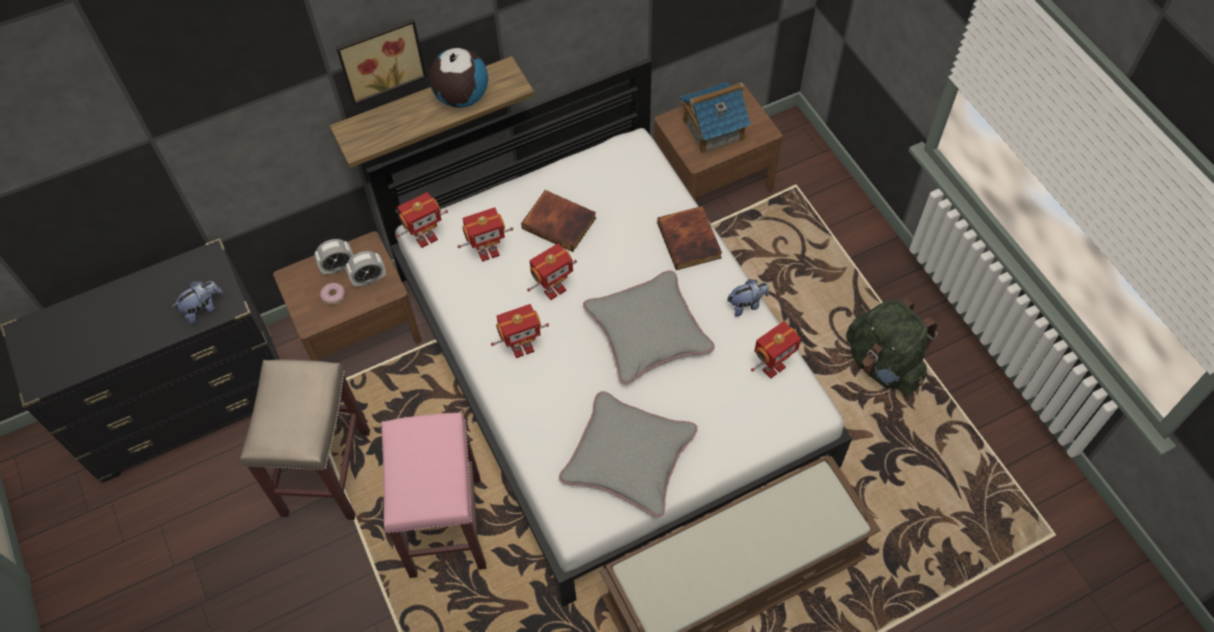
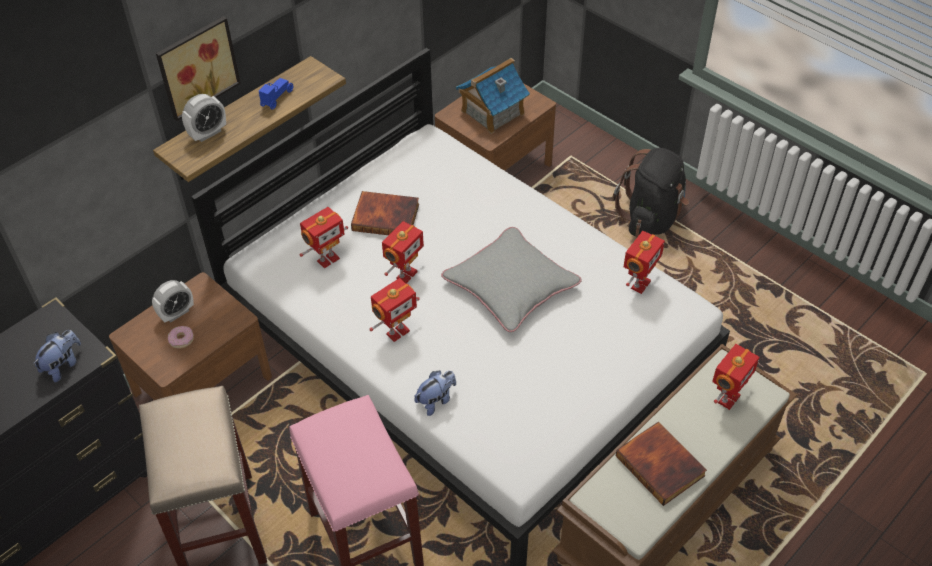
camera: 20 degrees left, 10 degrees down
alarm clock [346,251,386,287] -> alarm clock moved to [182,94,226,142]
toy robot [396,192,448,248] -> toy robot moved to [712,344,760,410]
globe [429,48,488,108] -> blue toy car [259,78,293,110]
grey pillow [559,391,698,517] -> none
book [657,206,722,270] -> book moved to [616,422,707,506]
plush toy [727,279,769,317] -> plush toy moved to [414,371,456,416]
green backpack [846,299,938,395] -> none
none -> black backpack [612,148,689,237]

